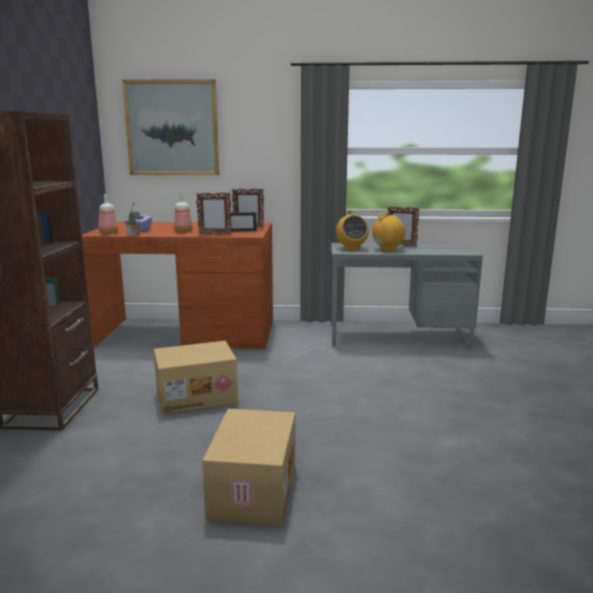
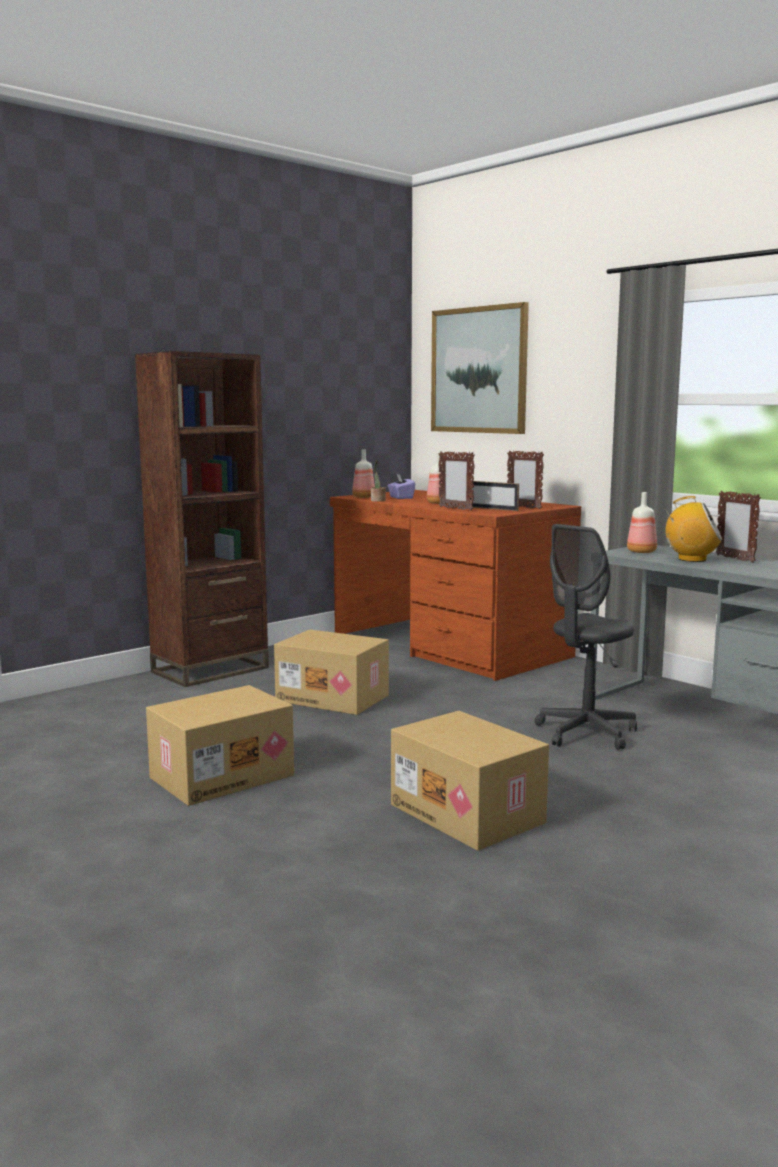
camera: 45 degrees right, 5 degrees down
radio [336,211,369,250] -> bottle [627,492,657,553]
none -> cardboard box [391,711,549,851]
none -> grey office chair [535,524,637,750]

